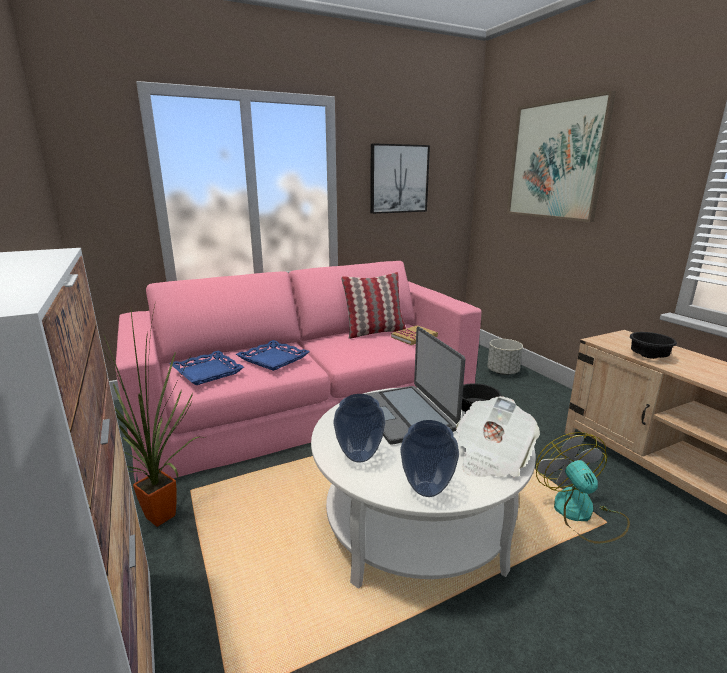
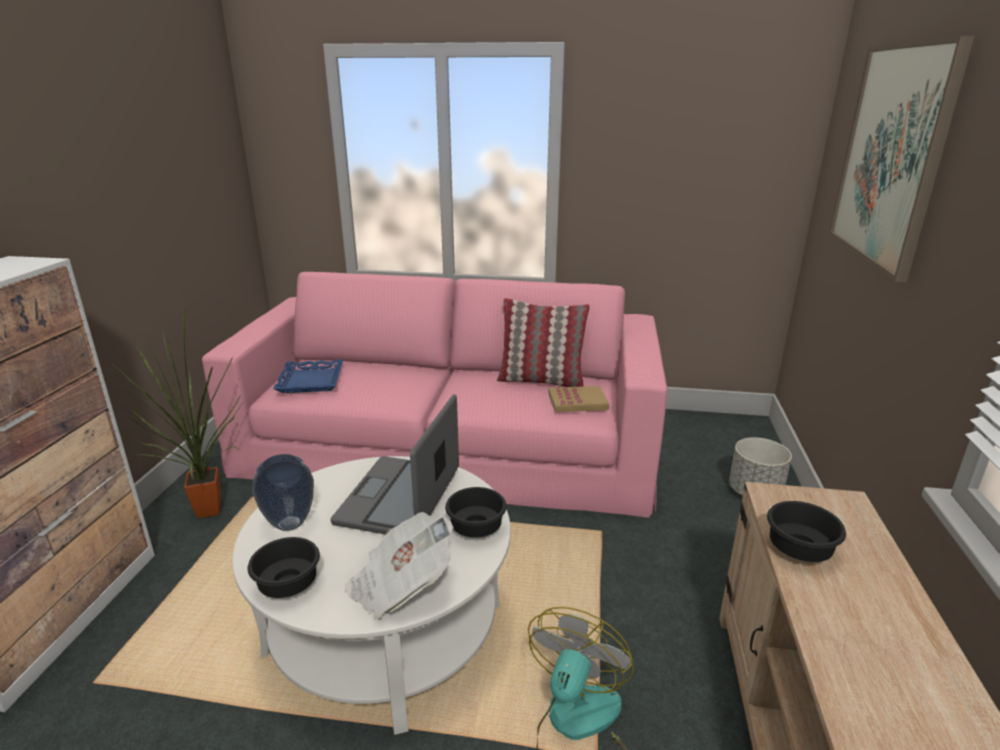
camera: 35 degrees right, 5 degrees up
blue tray [236,340,310,371] -> none
picture [370,143,430,214] -> none
vase [400,420,459,497] -> black bowl [248,537,320,598]

